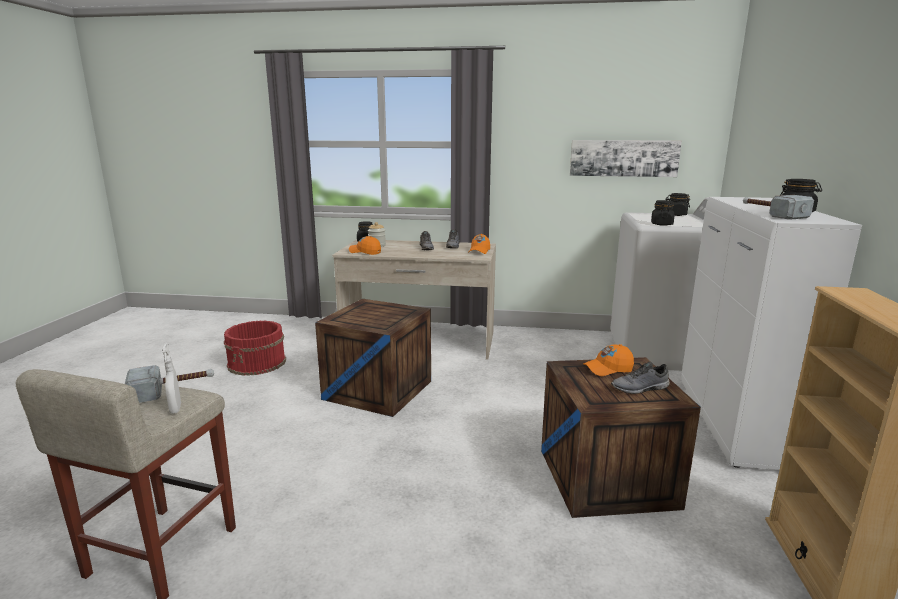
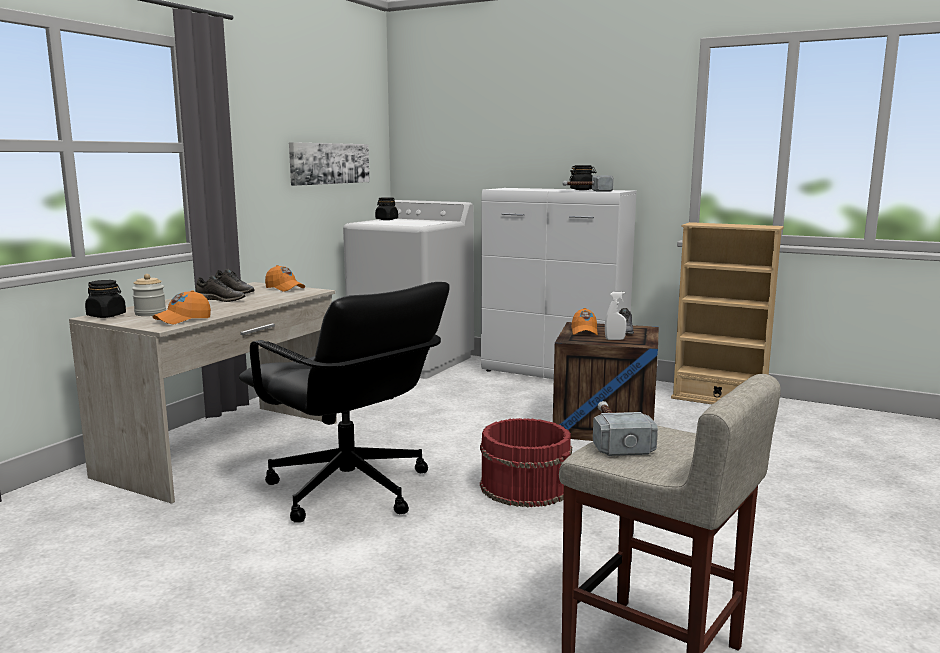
camera: 70 degrees left, 5 degrees down
white spray bottle [162,344,181,414] -> white spray bottle moved to [605,292,627,340]
red bucket [224,321,286,376] -> red bucket moved to [480,418,572,508]
crate [315,299,431,417] -> black office chair [239,282,450,523]
black jar [651,200,674,226] -> none

